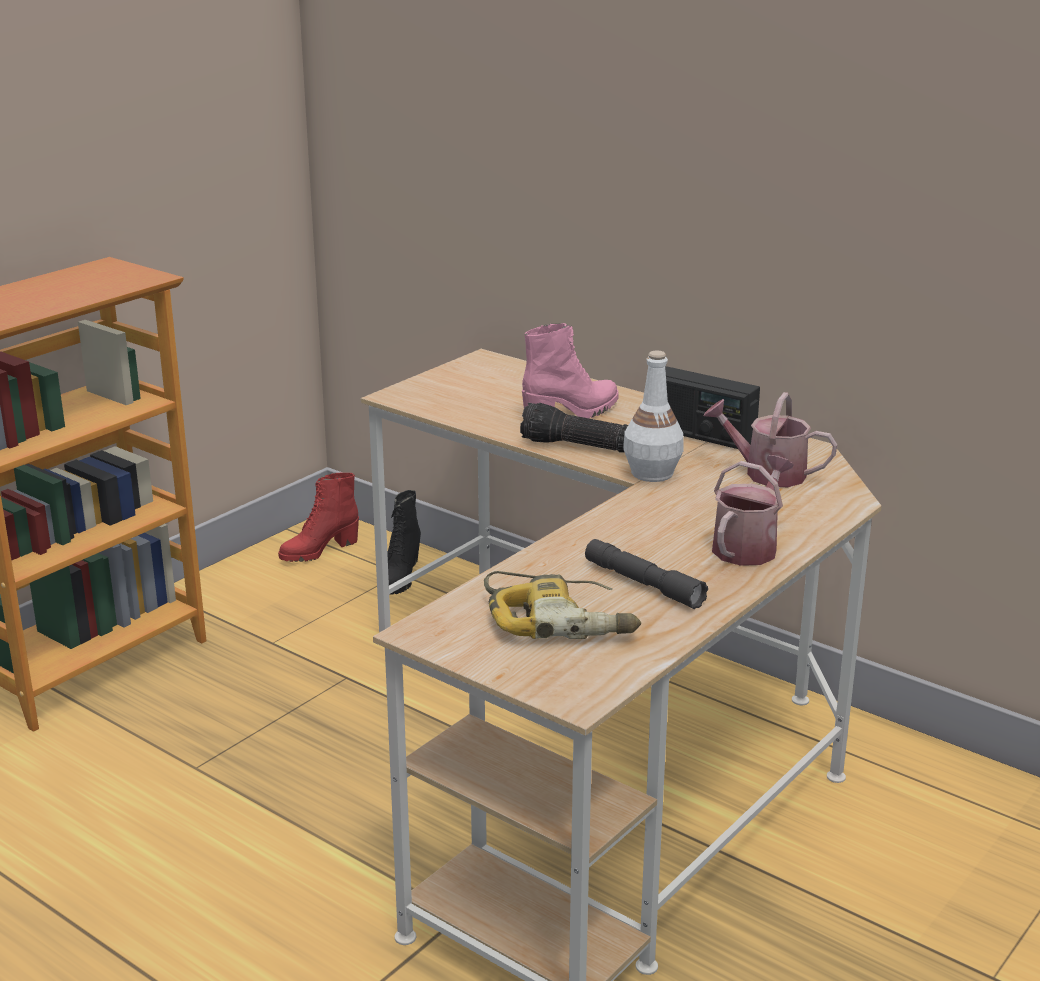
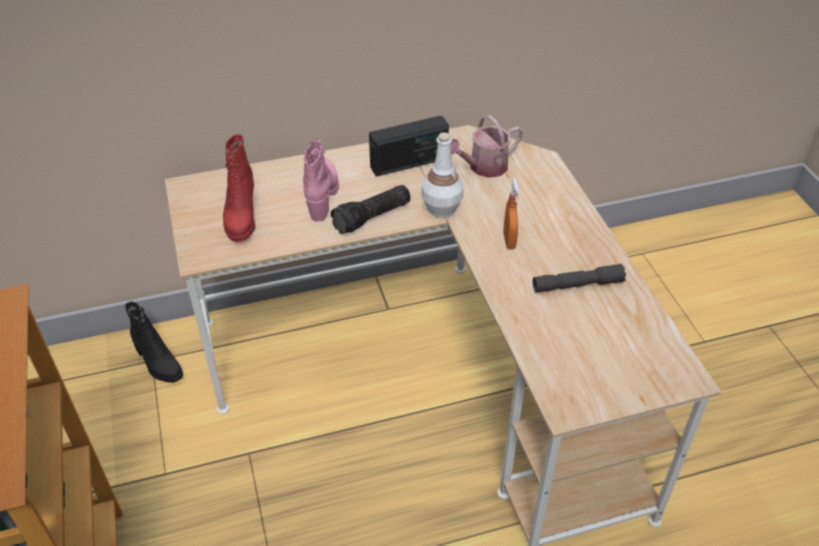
camera: 55 degrees left, 20 degrees up
red boot [278,473,359,562] -> red boot moved to [223,134,255,242]
power drill [484,571,641,639] -> none
watering can [712,455,794,566] -> none
none -> orange spray bottle [503,178,519,249]

